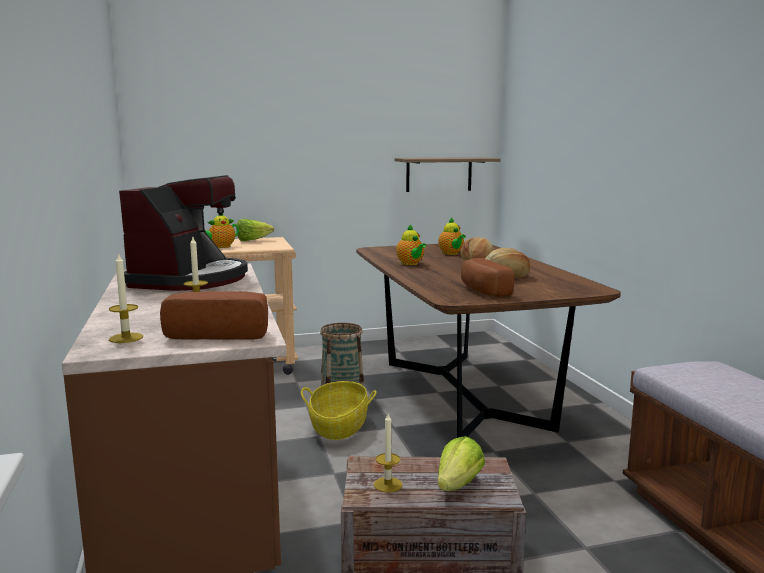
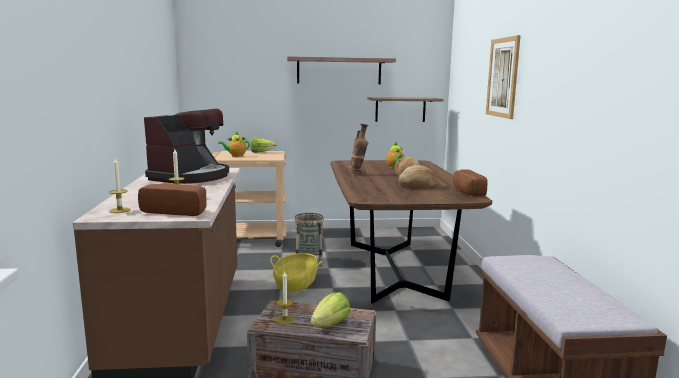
camera: 10 degrees right, 0 degrees up
teapot [396,224,426,265] -> vase [350,124,369,174]
bread [461,258,514,297] -> bread moved to [453,169,487,196]
none -> shelf [287,56,396,85]
none -> picture [486,35,521,119]

